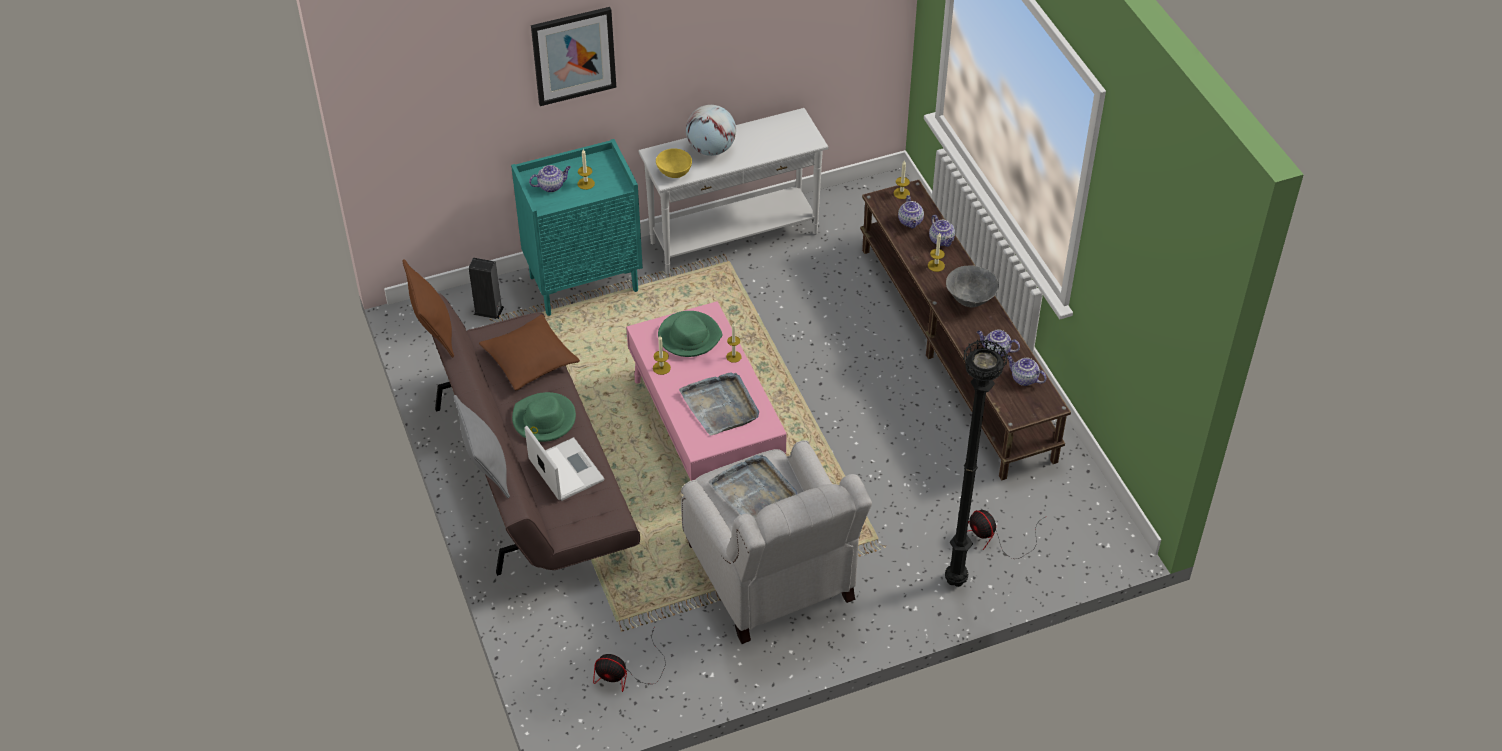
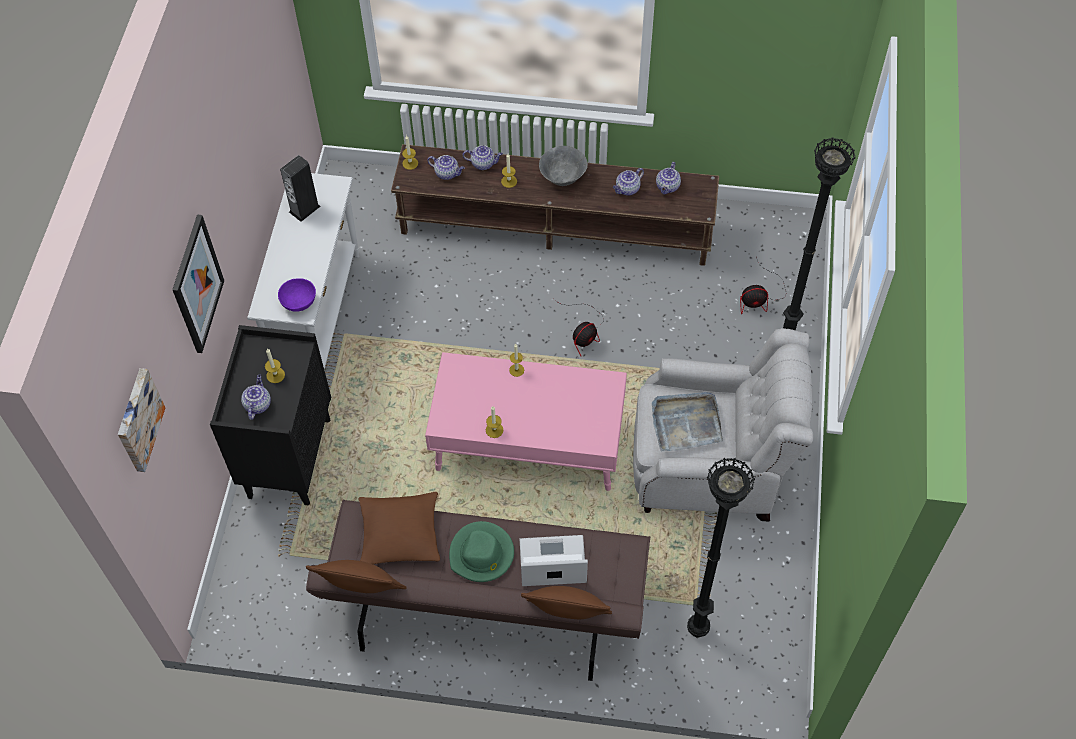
camera: 60 degrees left, 10 degrees up
grey pillow [454,395,510,498] -> brown pillow [521,586,612,619]
speaker [469,258,504,319] -> speaker moved to [280,155,321,222]
turquoise cabinet [511,139,643,316] -> black cabinet [210,325,331,505]
fan [593,627,666,692] -> fan moved to [553,298,604,356]
yellow bowl [656,148,692,178] -> purple bowl [278,278,316,312]
green hat [658,311,723,357] -> none
grey tray [679,373,759,436] -> none
globe [686,105,736,156] -> none
teapot [1007,355,1046,386] -> teapot turned 45 degrees counterclockwise [656,162,681,195]
none -> picture [118,368,165,472]
none -> black floor lamp [687,458,755,637]

